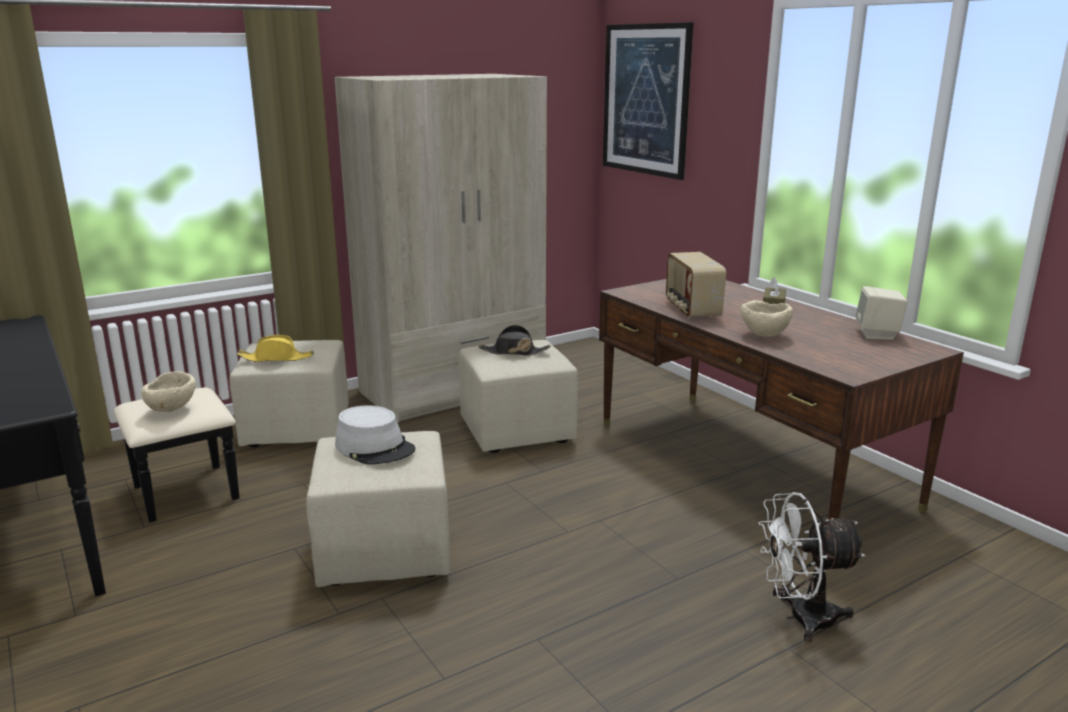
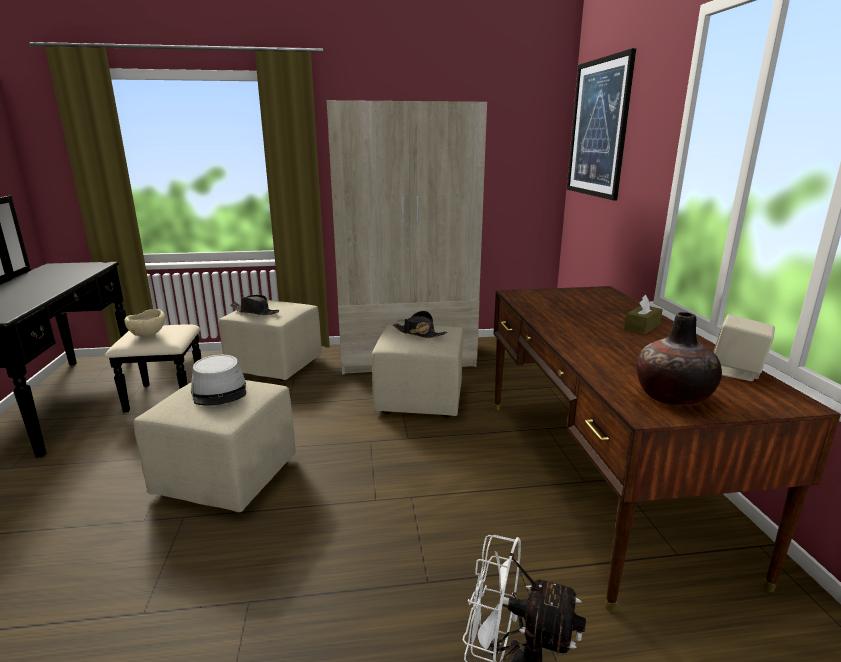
camera: 25 degrees right, 0 degrees up
yellow hat [237,335,314,362] -> black hat [230,295,279,315]
radio [666,252,726,319] -> none
beige bowl [740,300,793,337] -> none
none -> vase [637,312,722,406]

